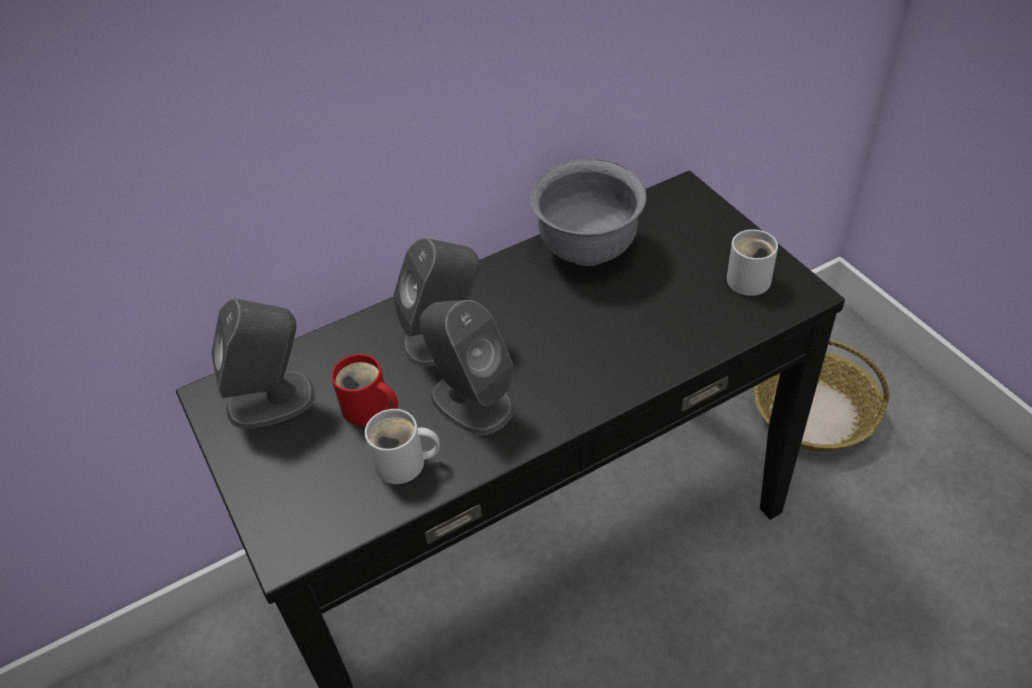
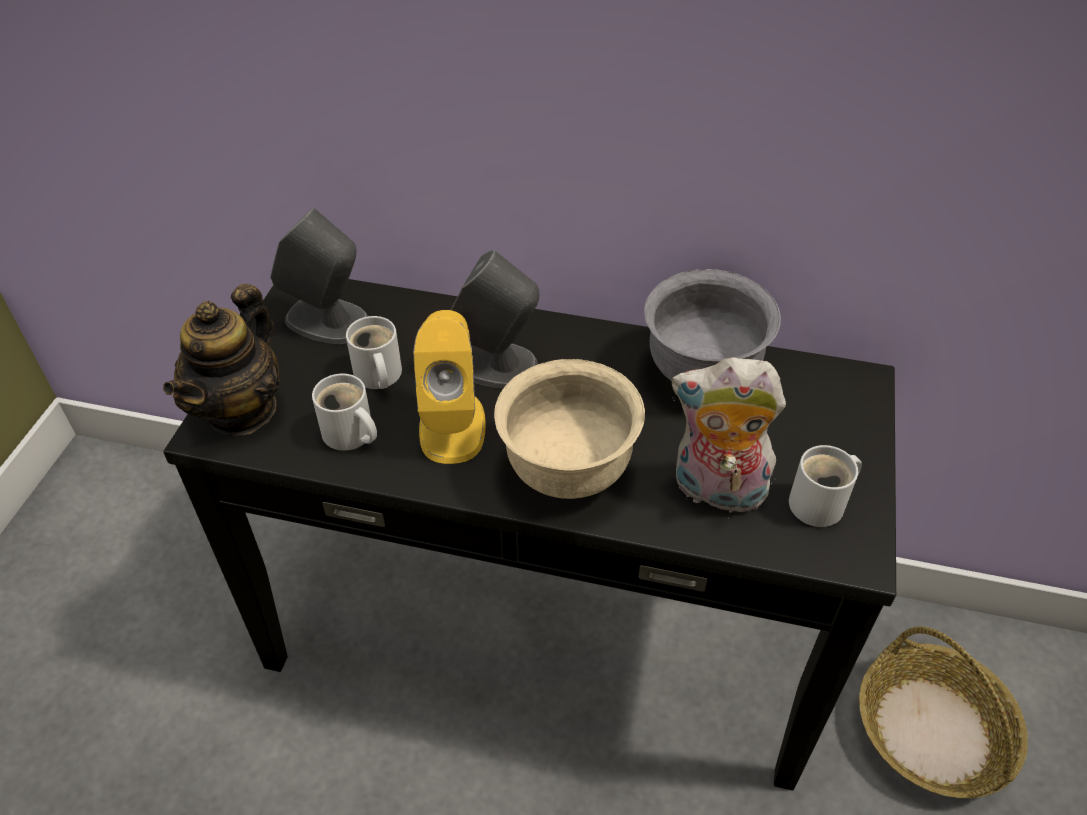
camera: 40 degrees right, 0 degrees up
red mug [331,354,398,426] -> white mug [346,316,402,389]
grey speaker [420,300,514,435] -> yellow speaker [413,310,486,464]
none -> teapot [163,284,280,436]
none -> beige bowl [494,359,645,499]
none -> plush toy [672,357,786,519]

